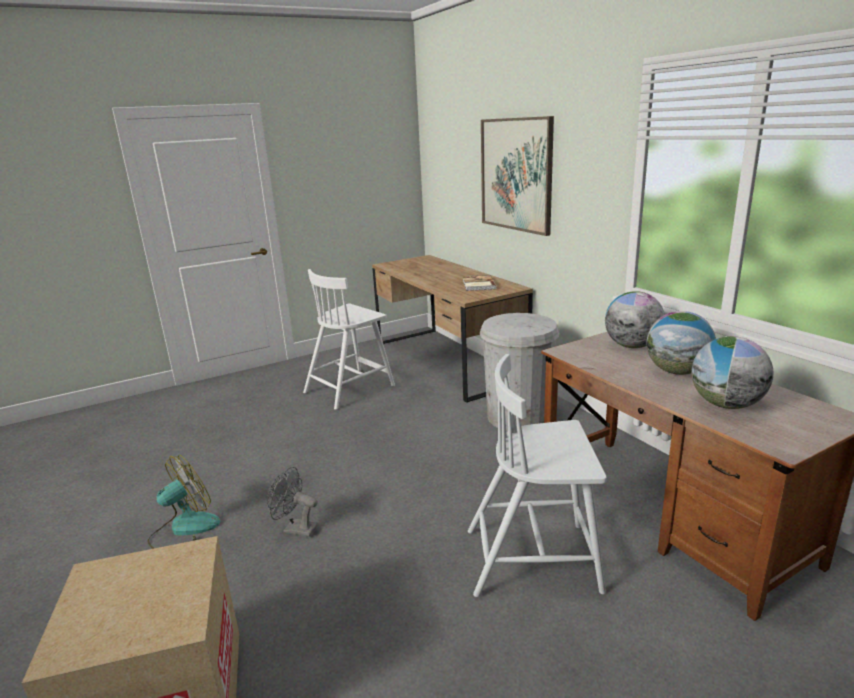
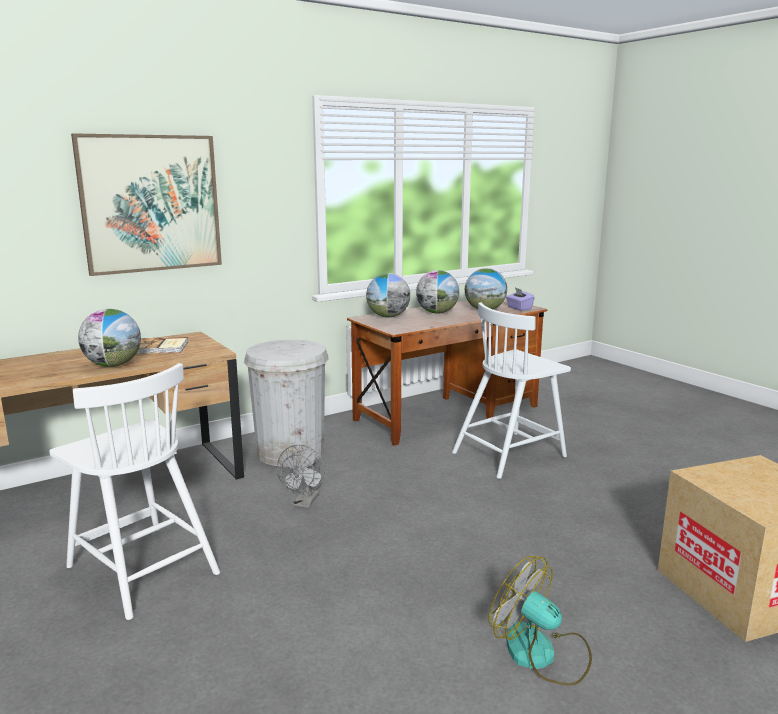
camera: 95 degrees left, 5 degrees down
grey fan [267,467,318,537] -> grey fan moved to [277,445,325,508]
white chair [468,354,607,597] -> white chair turned 60 degrees clockwise [452,303,571,479]
none -> globe [78,309,141,367]
none -> purple tissue box [506,288,535,311]

